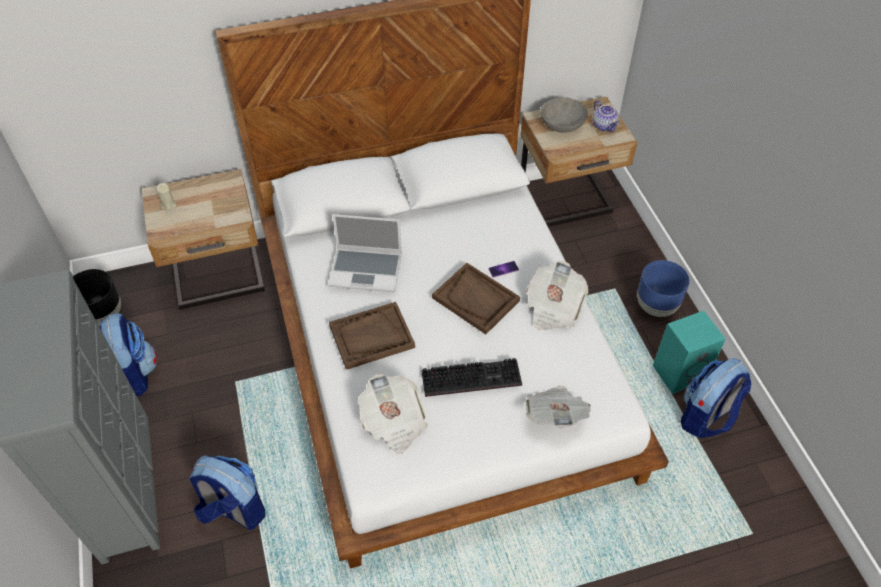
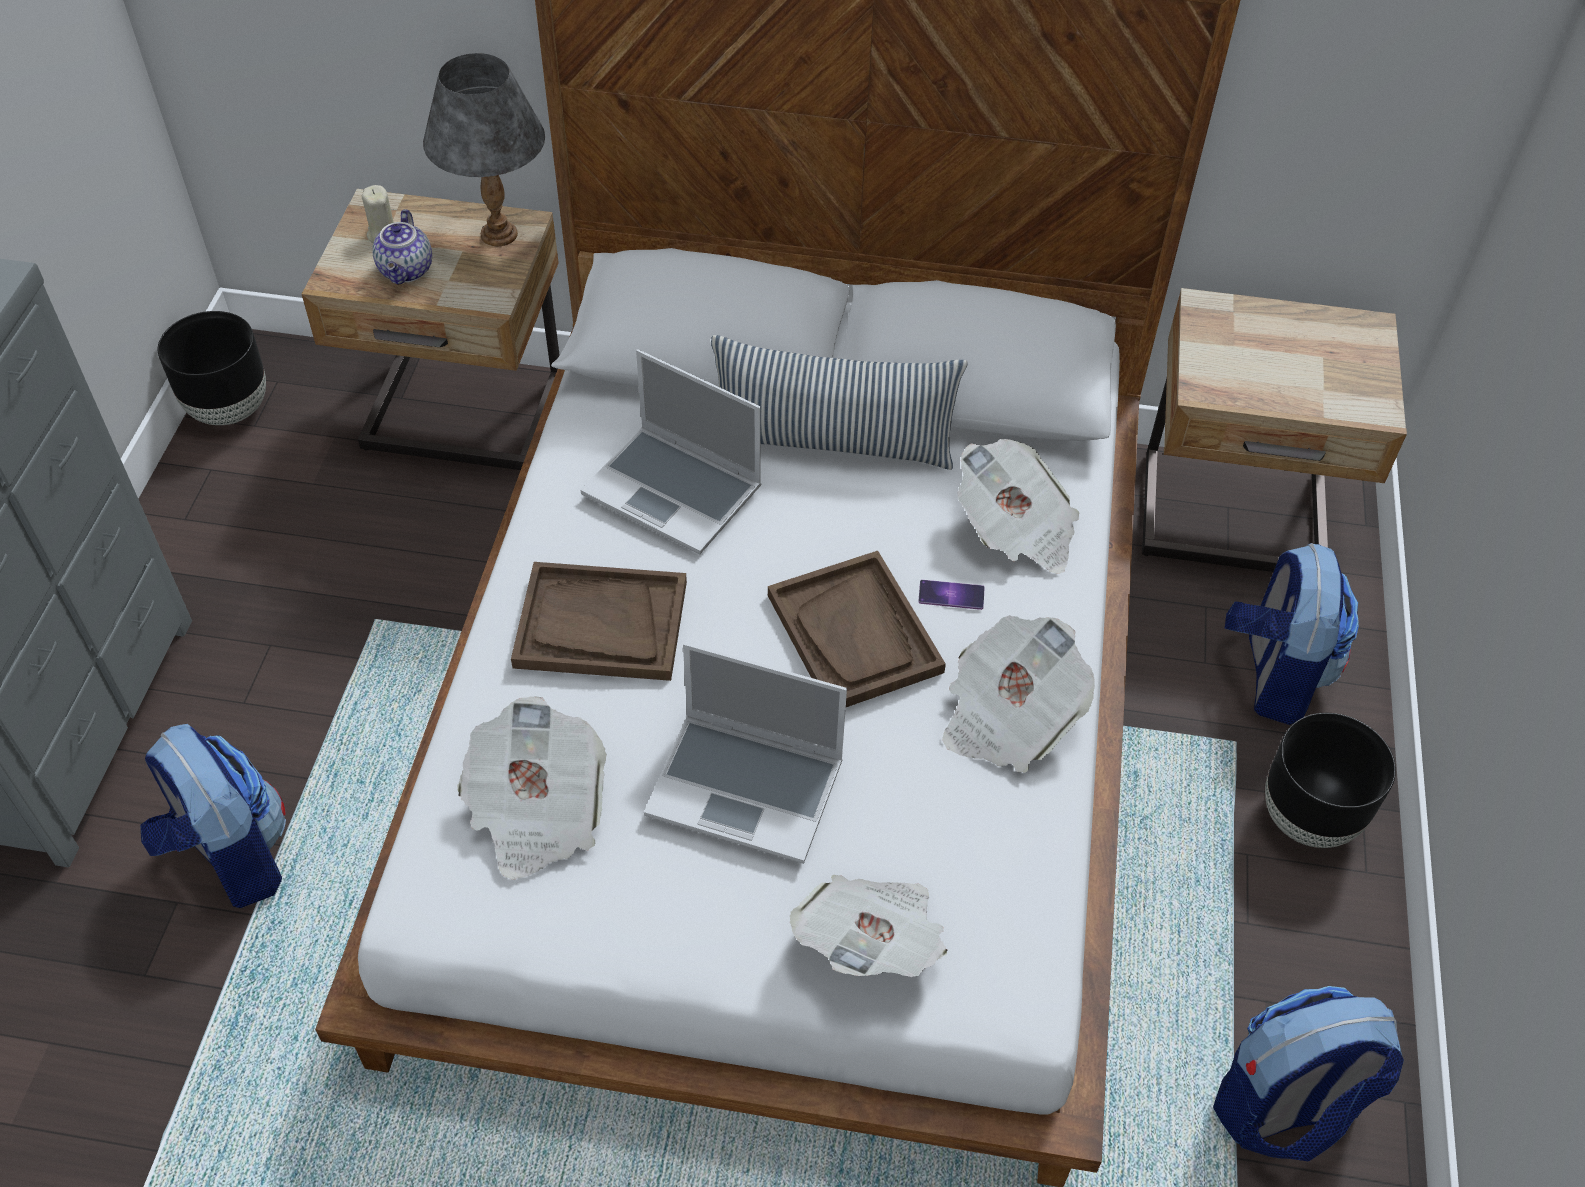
camera: 25 degrees right, 0 degrees up
backpack [100,313,157,396] -> backpack moved to [1225,543,1359,725]
keyboard [422,358,522,397] -> laptop [644,643,847,864]
grey bowl [540,97,588,133] -> none
teapot [593,100,619,132] -> teapot moved to [373,209,432,285]
blue planter [637,260,690,317] -> black planter [1265,713,1396,848]
turquoise speaker [653,311,726,394] -> none
none -> grey table lamp [423,53,545,246]
none -> pillow [711,335,968,470]
none -> newspaper [957,439,1079,574]

